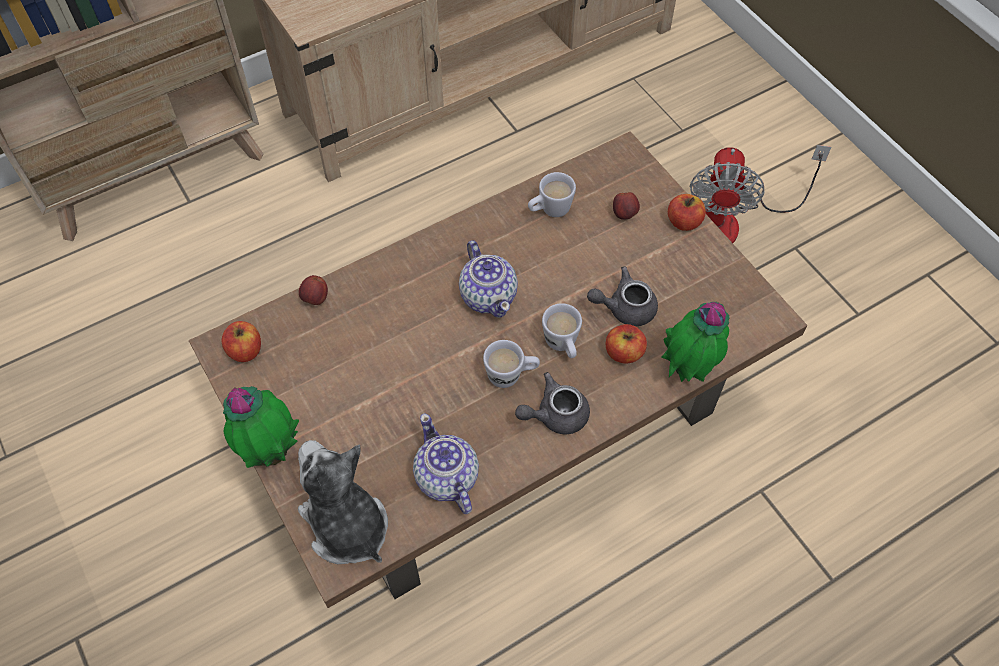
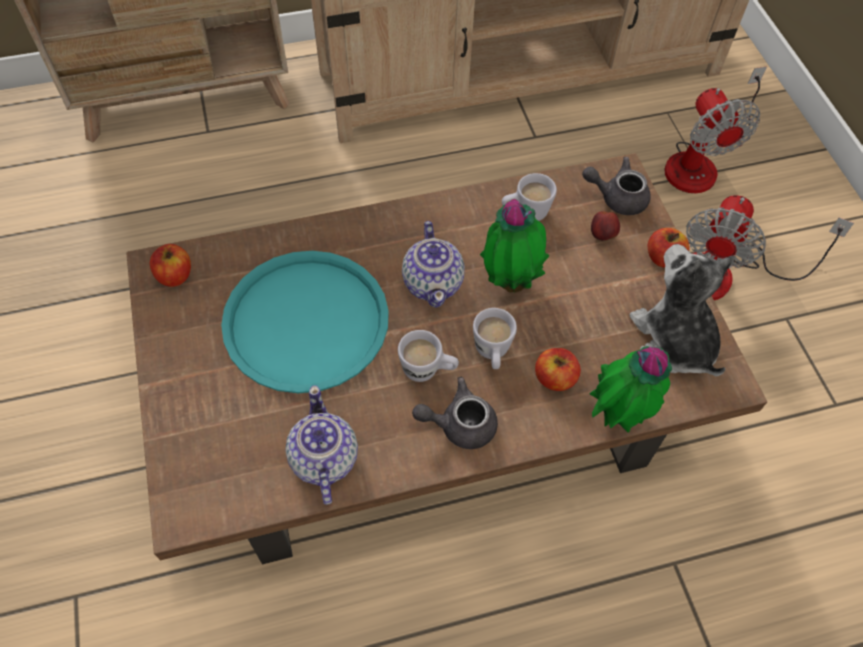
camera: 15 degrees right, 0 degrees up
potted plant [223,386,299,468] -> potted plant moved to [480,199,549,293]
plush toy [298,440,388,564] -> plush toy moved to [629,244,736,376]
apple [299,275,328,305] -> none
grey teapot [587,267,658,326] -> grey teapot moved to [582,157,651,215]
none -> turquoise tray [221,251,389,393]
none -> fan [664,67,767,193]

